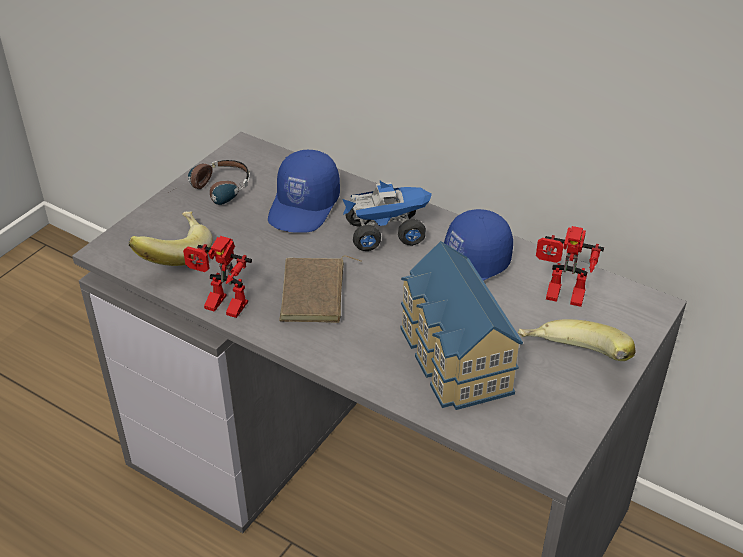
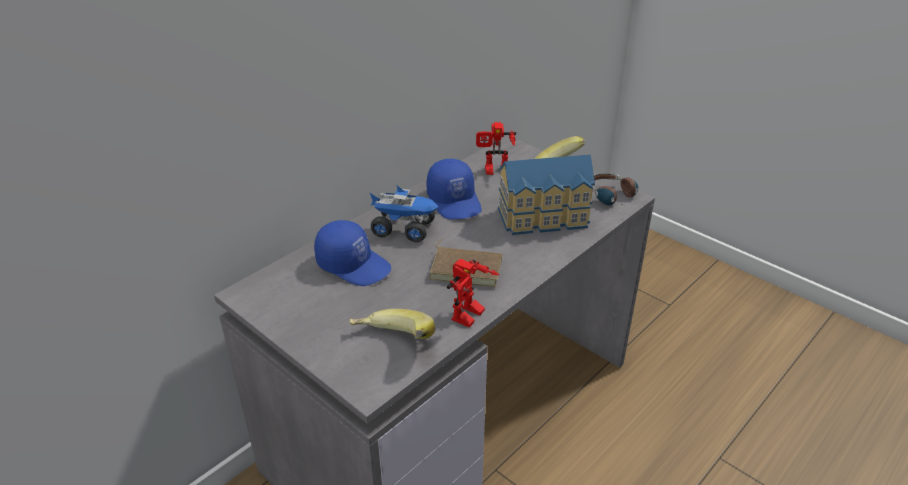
camera: 80 degrees left, 5 degrees down
headphones [168,160,250,205] -> headphones moved to [593,174,638,207]
toy truck [343,180,432,251] -> toy truck turned 105 degrees clockwise [370,186,438,242]
toy robot [536,226,604,307] -> toy robot turned 60 degrees clockwise [476,122,516,175]

